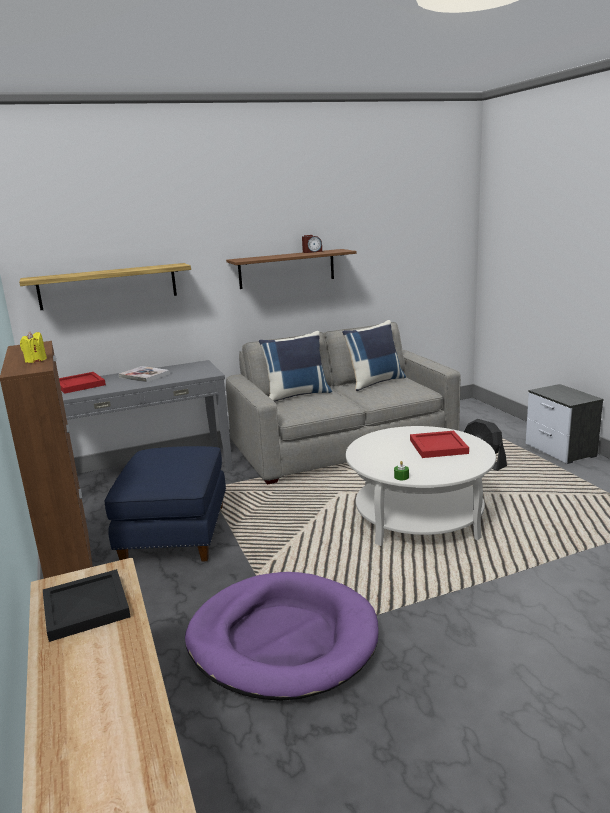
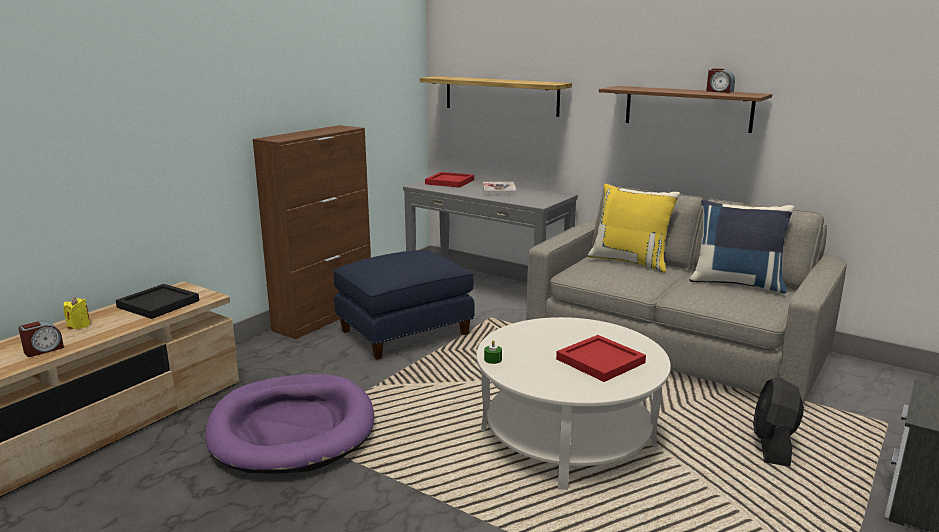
camera: 55 degrees right, 0 degrees up
yellow candle [20,332,47,363] -> yellow candle moved to [63,297,90,329]
blue pillow [259,331,332,402] -> yellow pillow [587,184,680,273]
none -> alarm clock [18,321,64,357]

